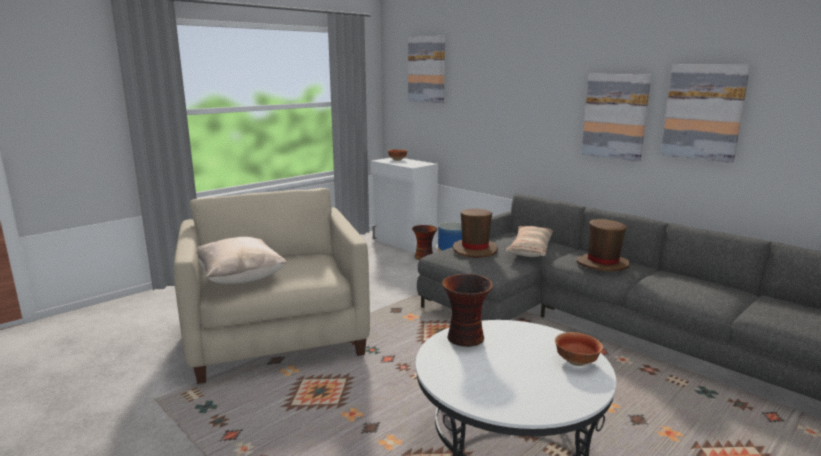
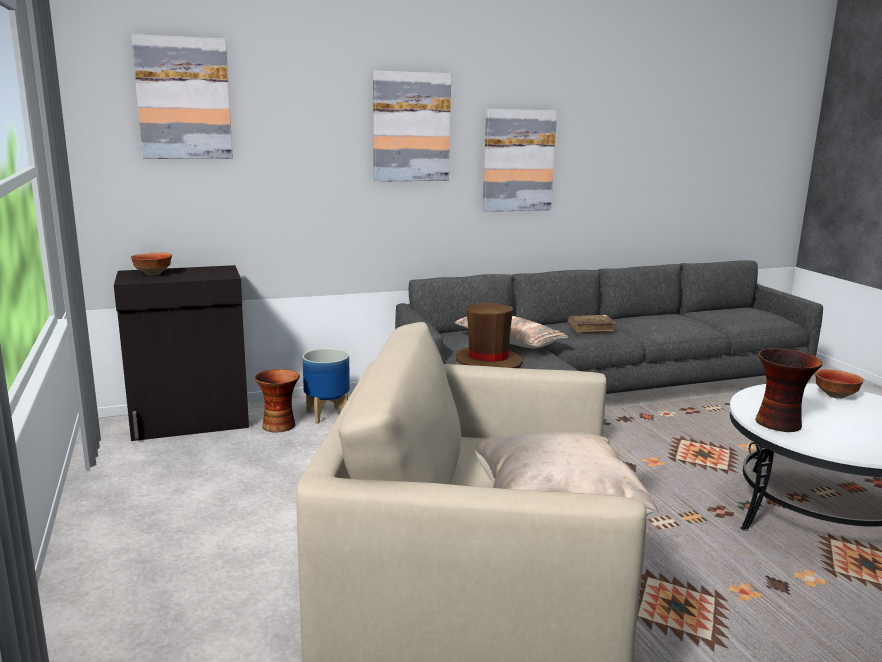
camera: 65 degrees left, 0 degrees up
white cabinet [370,158,438,253] -> black cabinet [114,265,249,441]
brown hat [577,219,630,271] -> brown book [567,315,616,333]
picture [661,64,750,163] -> picture moved to [373,71,451,182]

